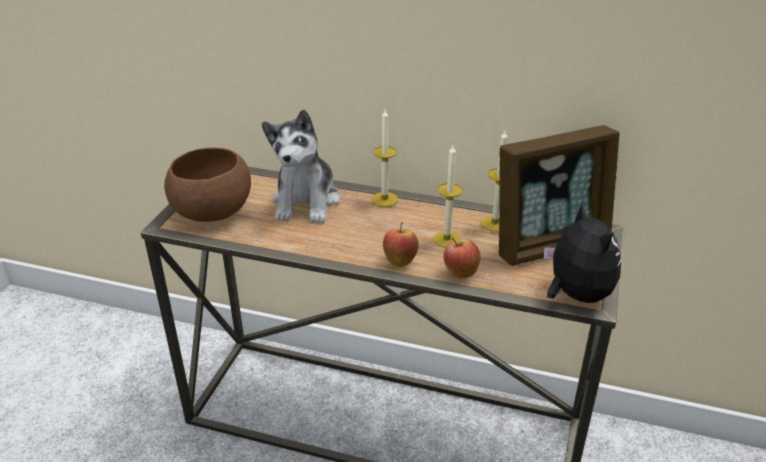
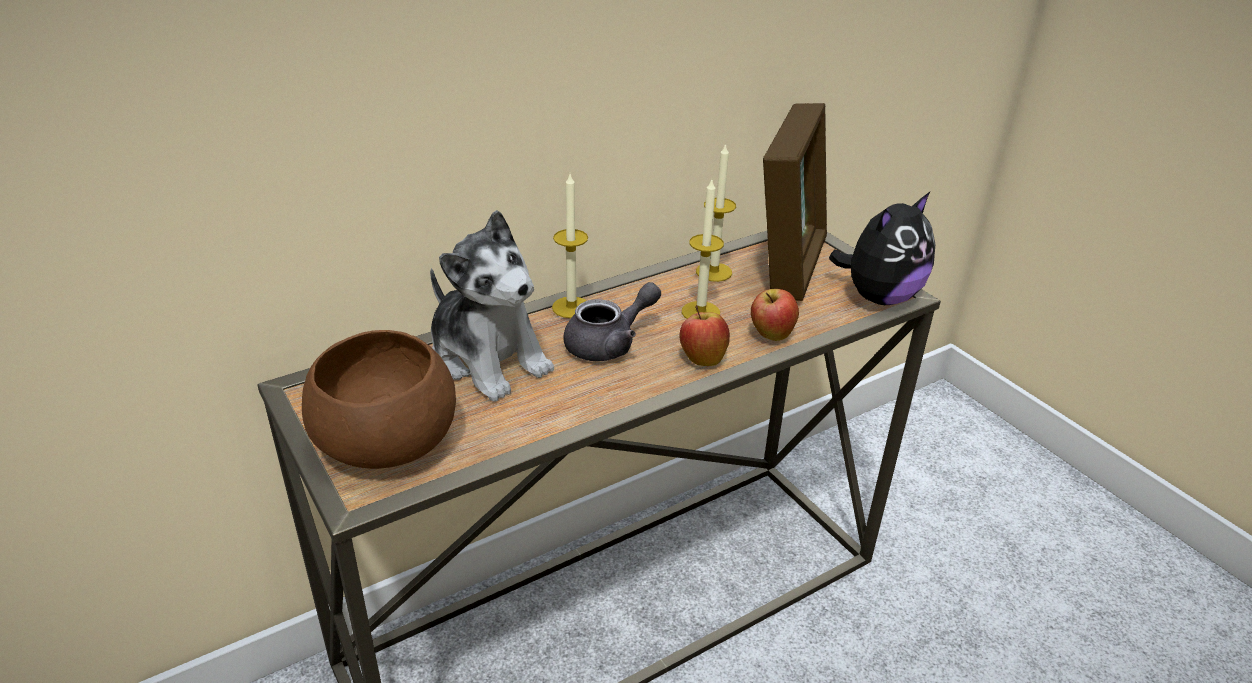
camera: 50 degrees left, 0 degrees up
plush toy [544,202,621,303] -> plush toy turned 120 degrees clockwise [829,192,935,305]
none -> grey teapot [563,282,661,361]

